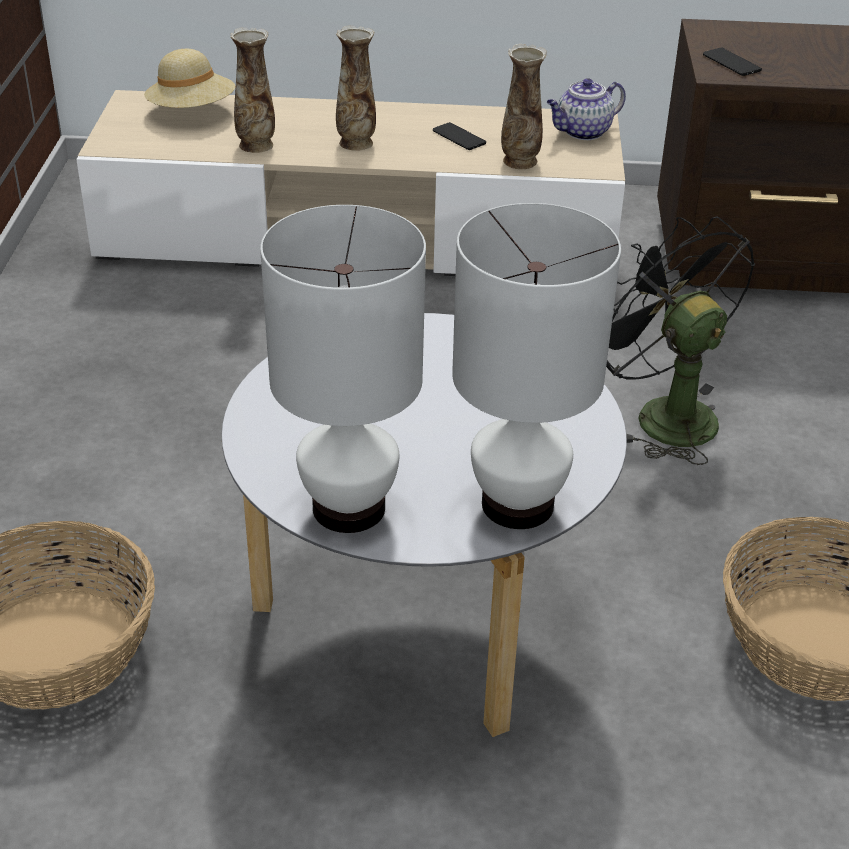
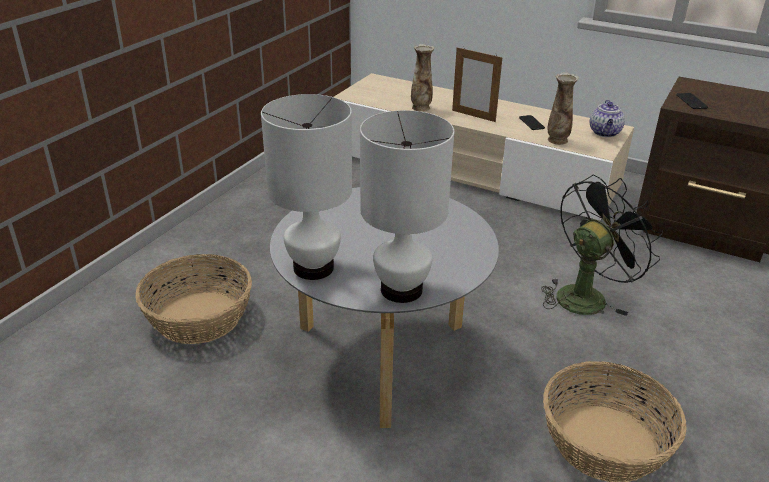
camera: 25 degrees right, 5 degrees down
beige hat [144,49,236,108] -> none
vase [336,25,376,151] -> picture frame [452,46,503,122]
teapot [547,78,626,140] -> teapot turned 75 degrees counterclockwise [590,100,625,137]
black fan [606,216,755,465] -> black fan turned 60 degrees clockwise [541,175,663,316]

